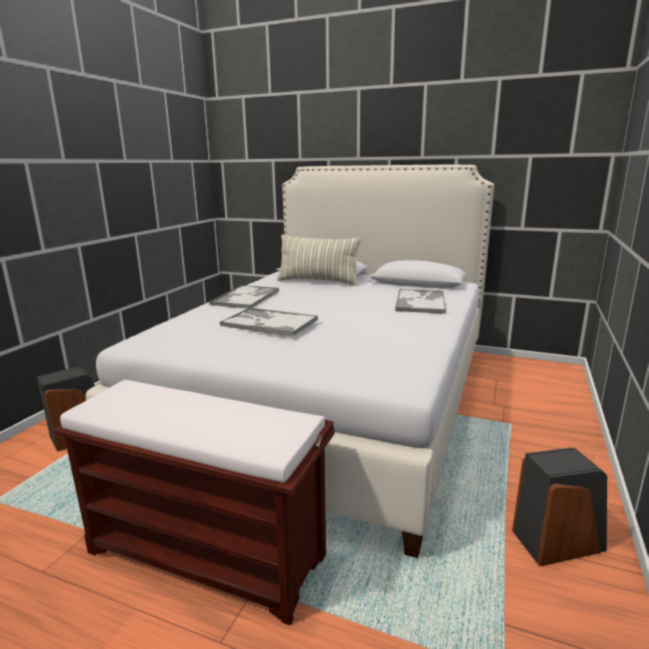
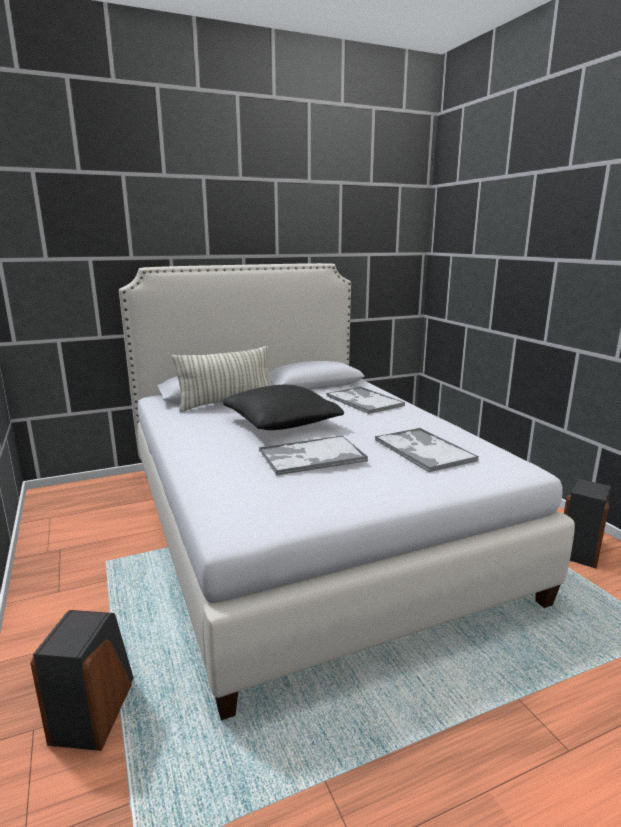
camera: 45 degrees left, 0 degrees up
brown bench [53,380,334,625] -> none
tray [209,285,279,309] -> tray moved to [375,428,479,473]
none -> black pillow [223,385,344,430]

